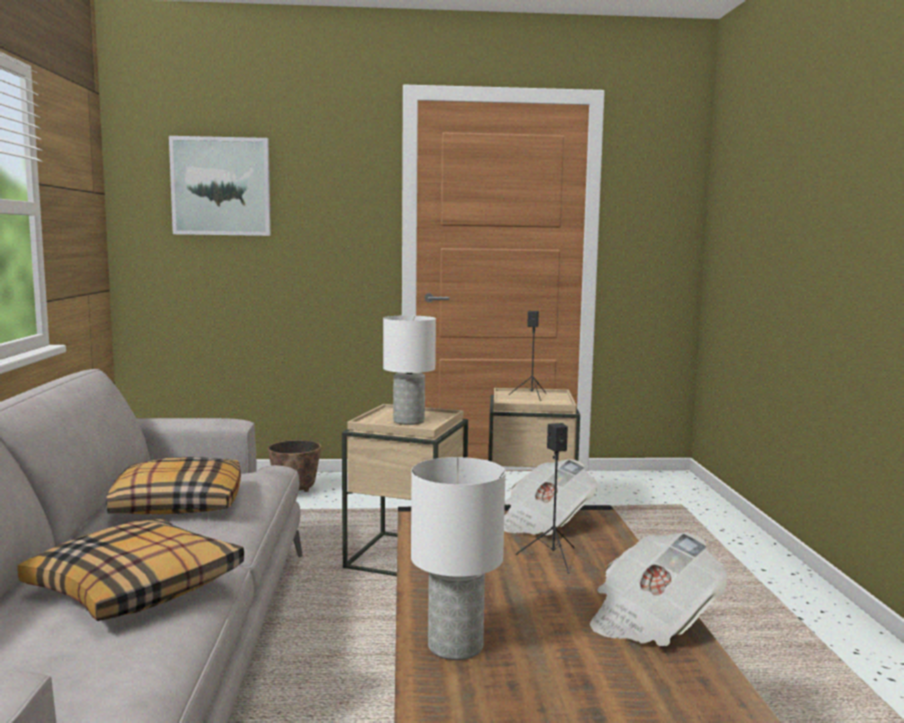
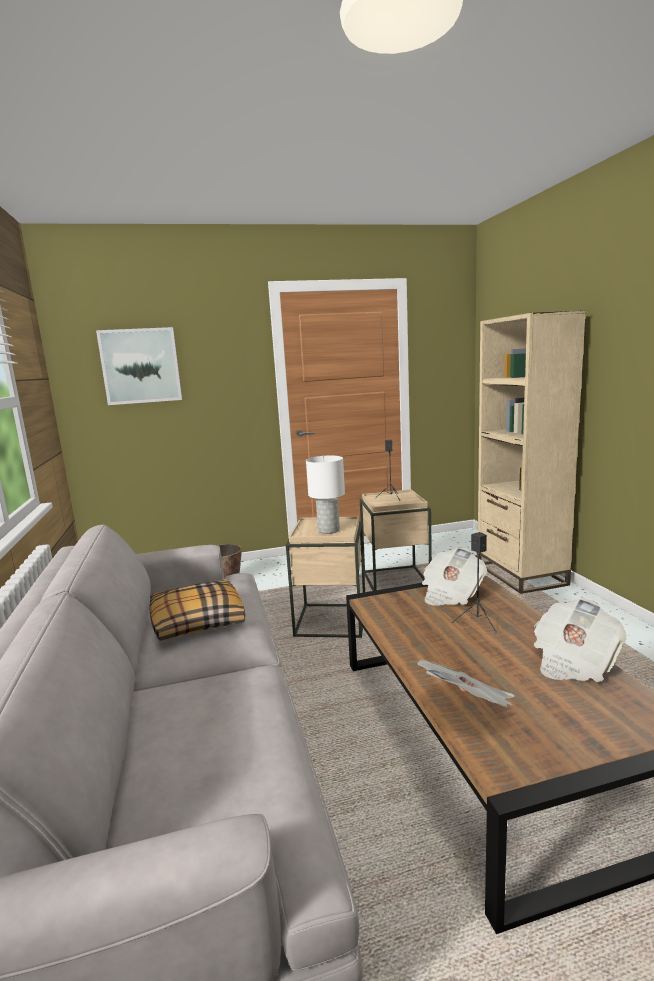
camera: 10 degrees left, 5 degrees up
pillow [18,519,244,621] -> none
white table lamp [411,457,506,660] -> newspaper [417,660,515,708]
none -> beige bookcase [478,311,586,594]

